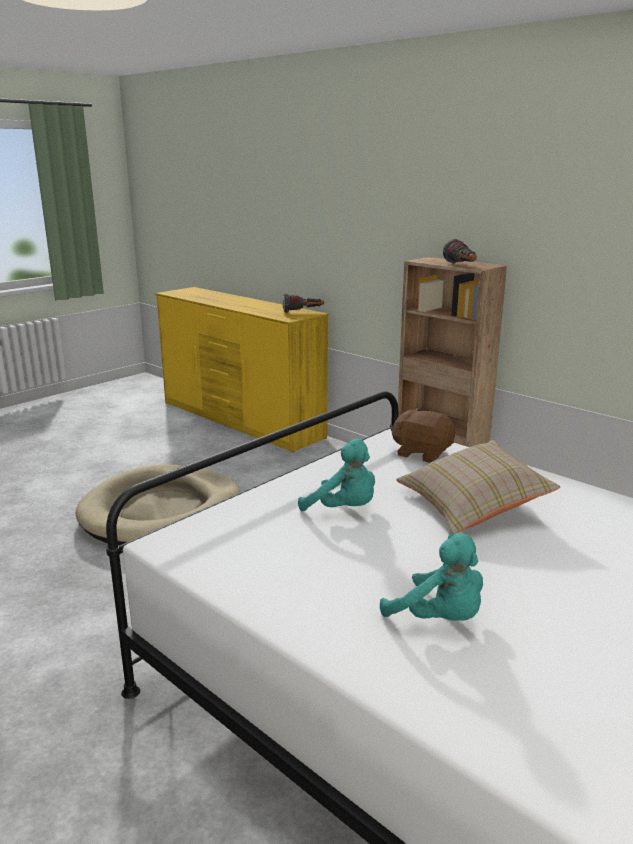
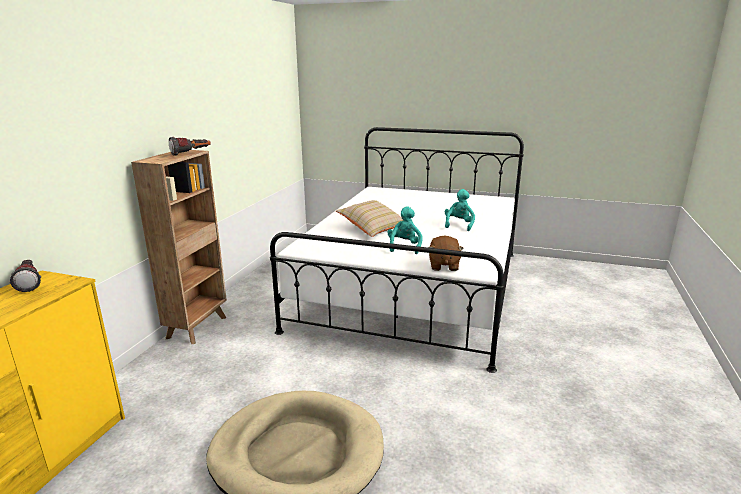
camera: 115 degrees left, 0 degrees up
brown plush toy [390,408,455,463] -> brown plush toy moved to [429,235,464,271]

